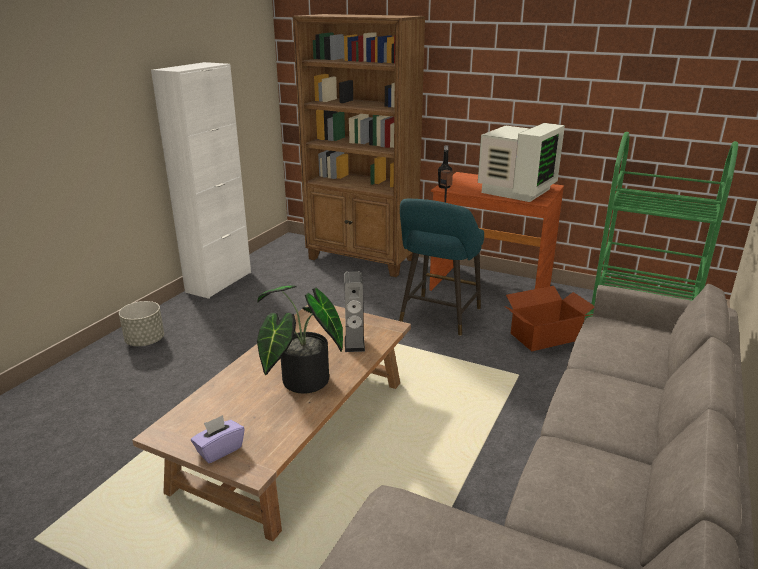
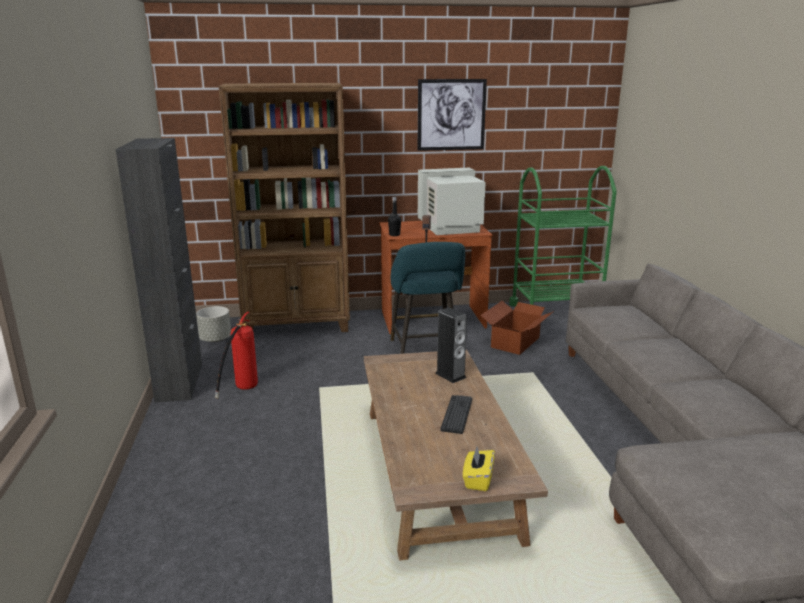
camera: 35 degrees left, 5 degrees down
grey planter [119,301,164,346] -> grey planter moved to [196,306,231,342]
white cabinet [151,62,251,299] -> black cabinet [116,138,202,402]
purple tissue box [191,415,245,463] -> yellow tissue box [463,447,495,491]
potted plant [257,285,343,394] -> keyboard [440,395,472,434]
monitor [478,123,565,202] -> monitor turned 105 degrees counterclockwise [418,168,486,235]
none -> fire extinguisher [215,312,258,399]
none -> picture [417,79,487,151]

